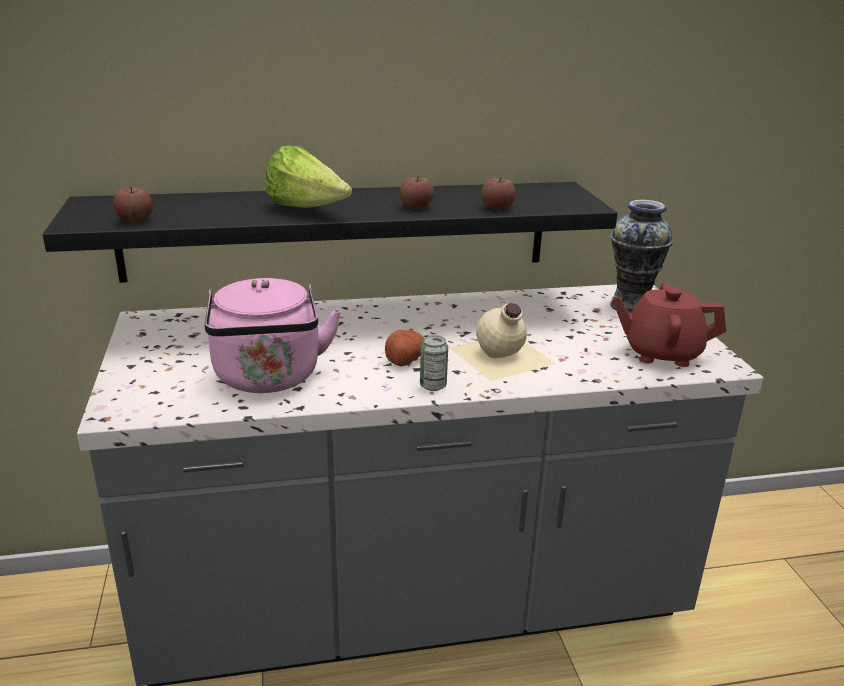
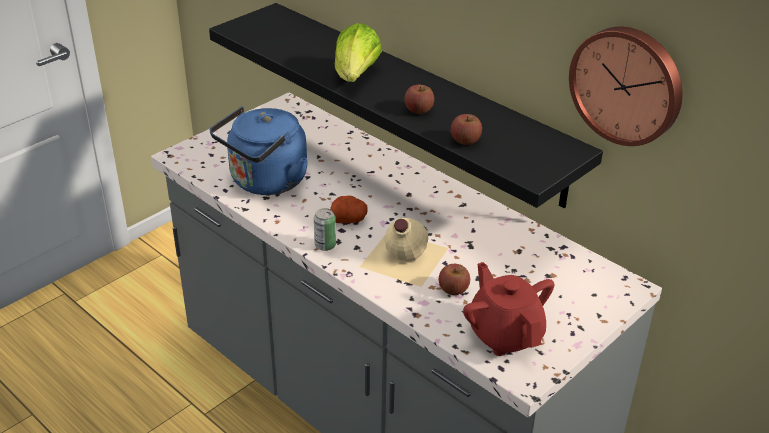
camera: 55 degrees right, 10 degrees up
apple [113,187,153,223] -> apple moved to [439,264,470,295]
pink kettle [205,278,341,393] -> blue kettle [210,106,307,195]
vase [610,200,673,313] -> none
none -> wall clock [569,26,683,146]

